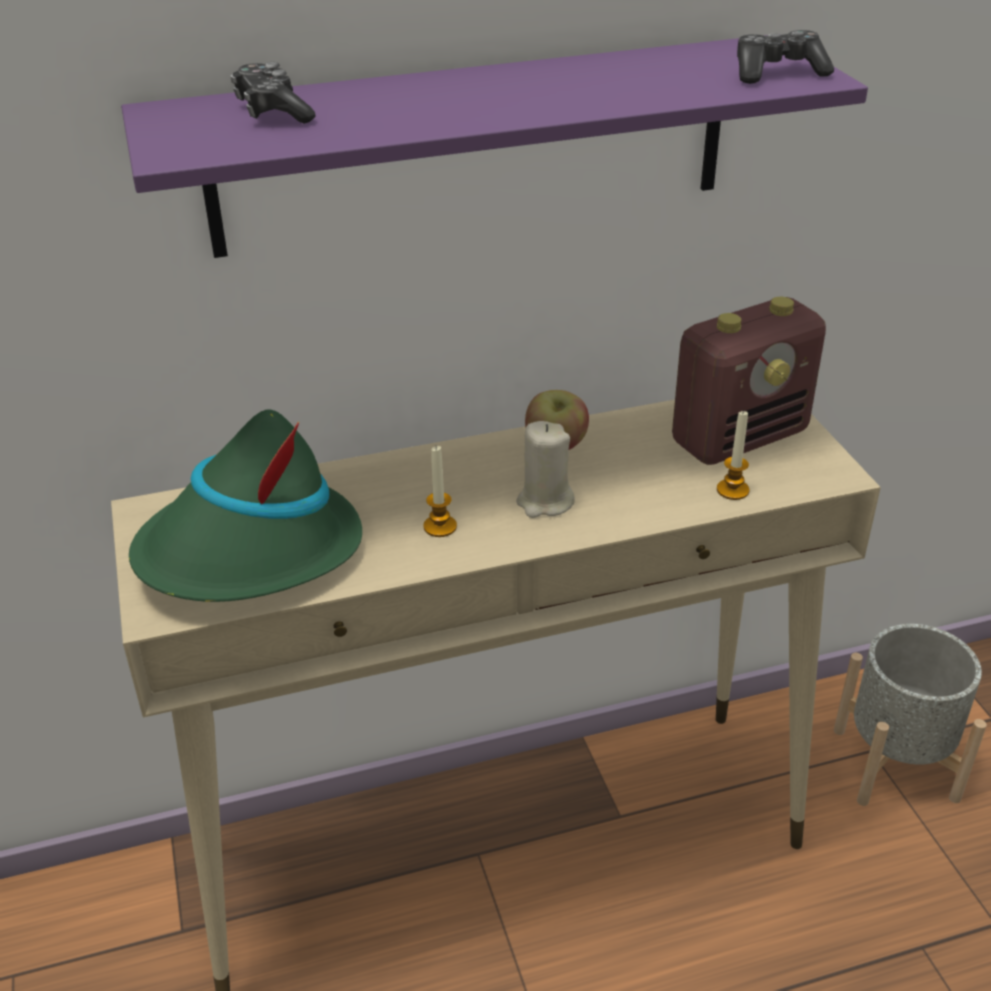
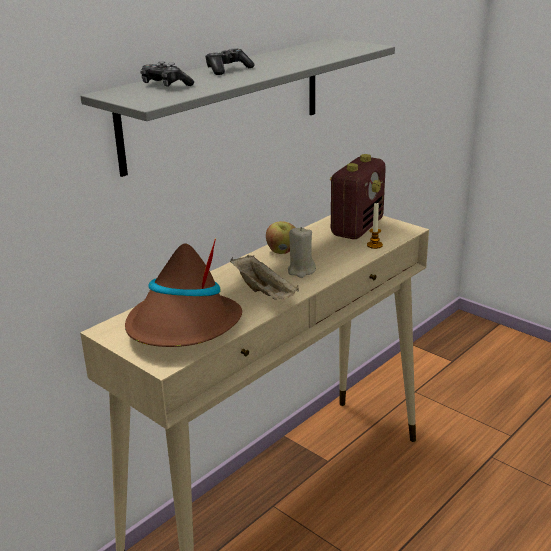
camera: 30 degrees left, 10 degrees down
purple shelf [121,35,868,258] -> grey shelf [80,38,395,177]
green hat [129,409,362,602] -> brown hat [125,239,242,347]
candle [423,446,457,537] -> beige tray [230,255,299,300]
game controller [737,30,834,84] -> game controller moved to [205,48,255,75]
grey planter [834,624,987,806] -> none

